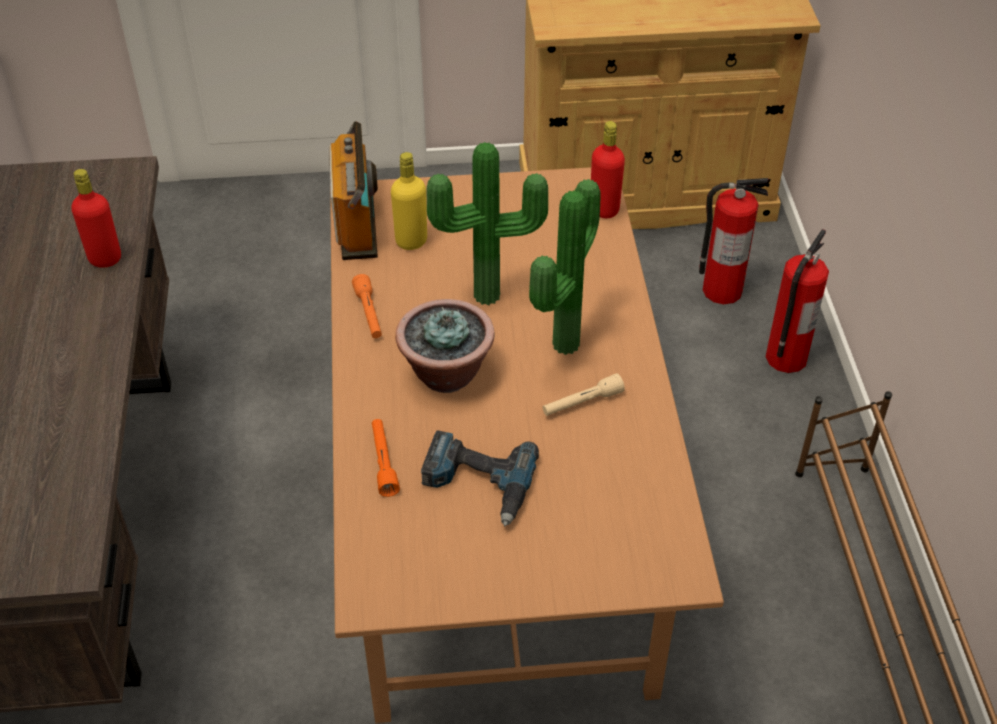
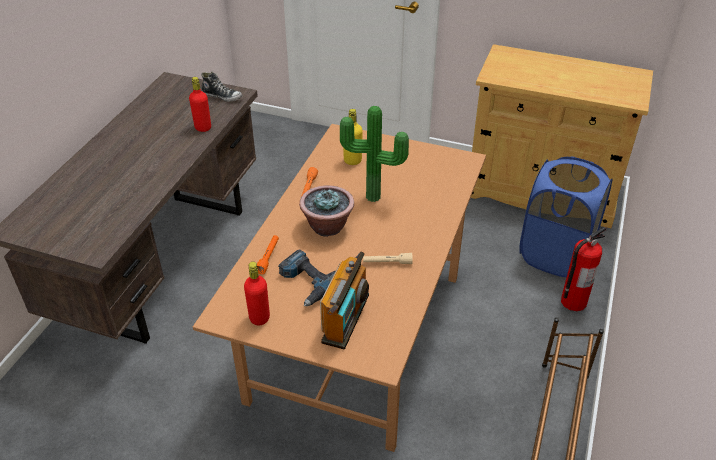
camera: 25 degrees right, 5 degrees down
radio [329,121,378,260] -> radio moved to [320,251,369,349]
potted plant [529,179,601,355] -> none
red bottle [591,121,625,218] -> red bottle moved to [244,262,270,325]
fire extinguisher [699,178,768,304] -> blue laundry basket [519,156,612,277]
none -> shoe [201,72,242,102]

